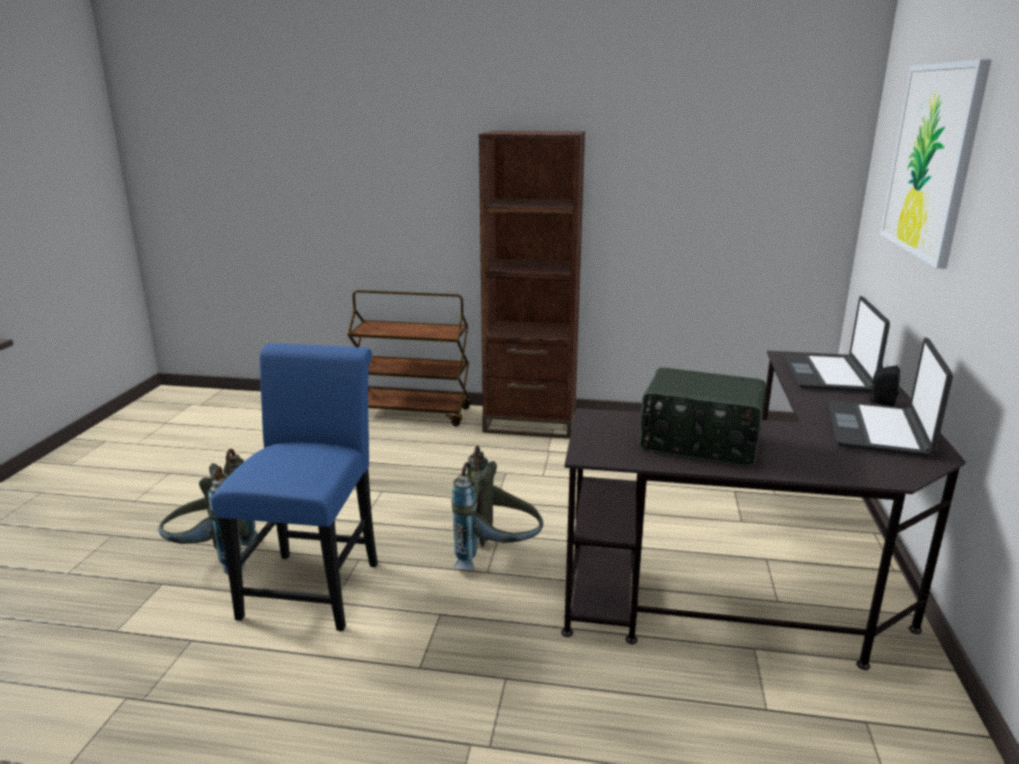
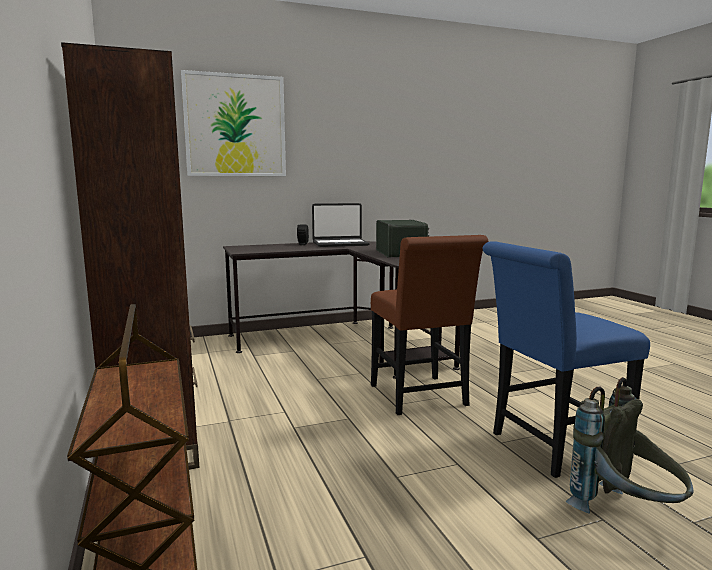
camera: 120 degrees left, 10 degrees down
grey backpack [452,445,543,569] -> brown chair [371,235,489,415]
laptop [783,296,890,392] -> none

